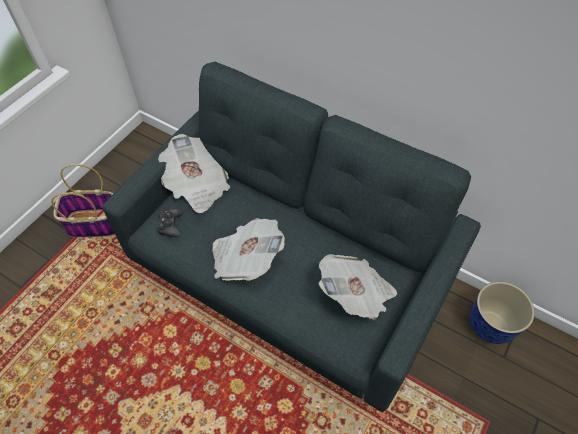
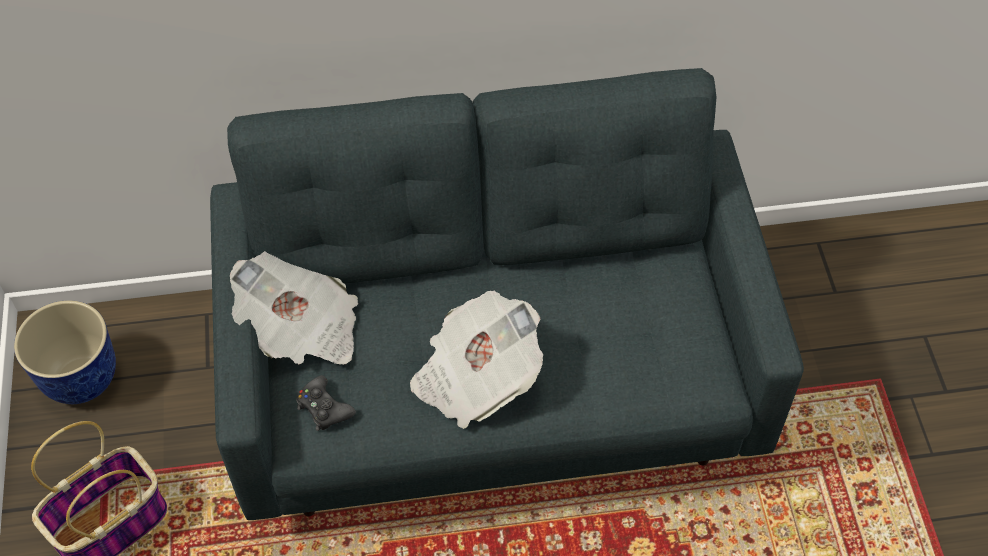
camera: 40 degrees left, 0 degrees up
newspaper [318,254,397,320] -> none
planter [470,282,535,344] -> planter moved to [14,300,116,404]

